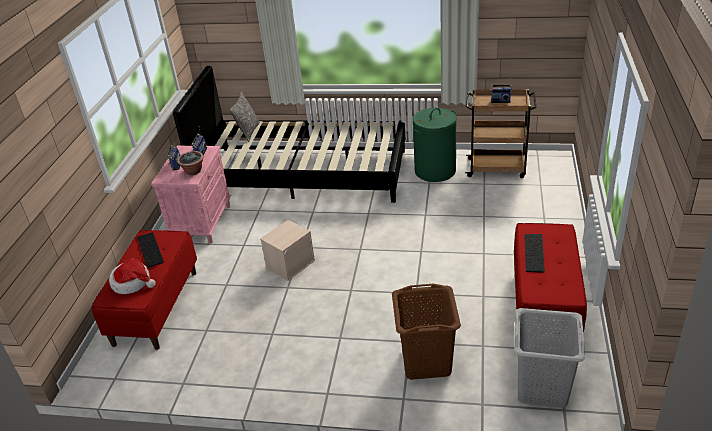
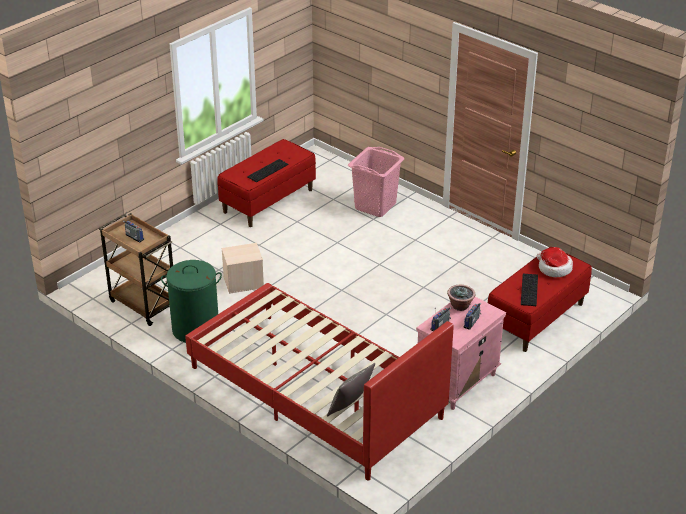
camera: 150 degrees left, 0 degrees up
black bed [173,66,405,203] -> red bed [185,283,454,481]
beige storage box [260,220,315,281] -> beige storage box moved to [221,243,264,294]
brown laundry basket [392,284,461,380] -> pink laundry basket [348,147,404,217]
grey laundry basket [514,308,585,408] -> none

